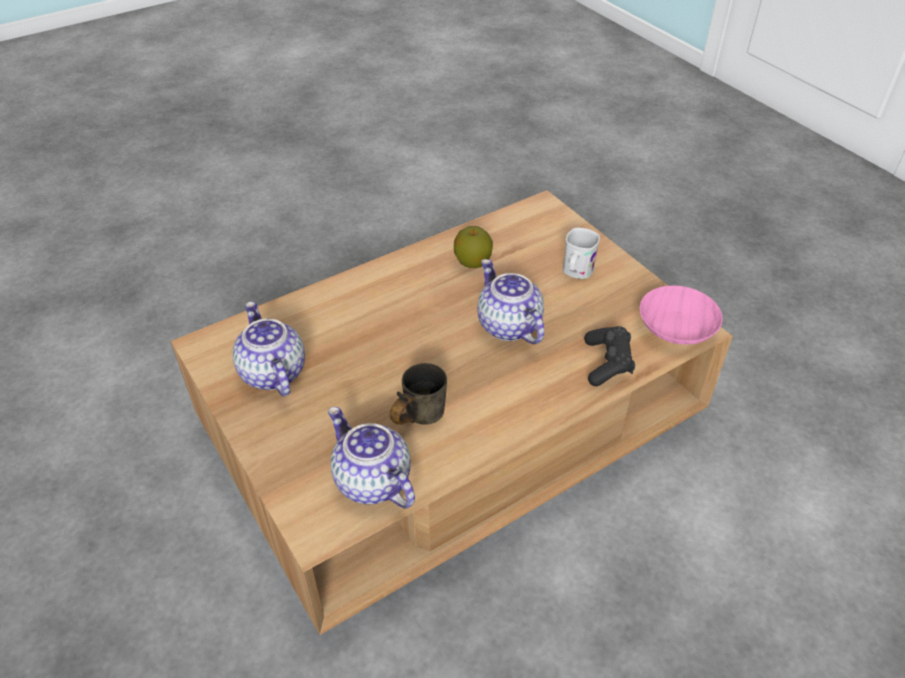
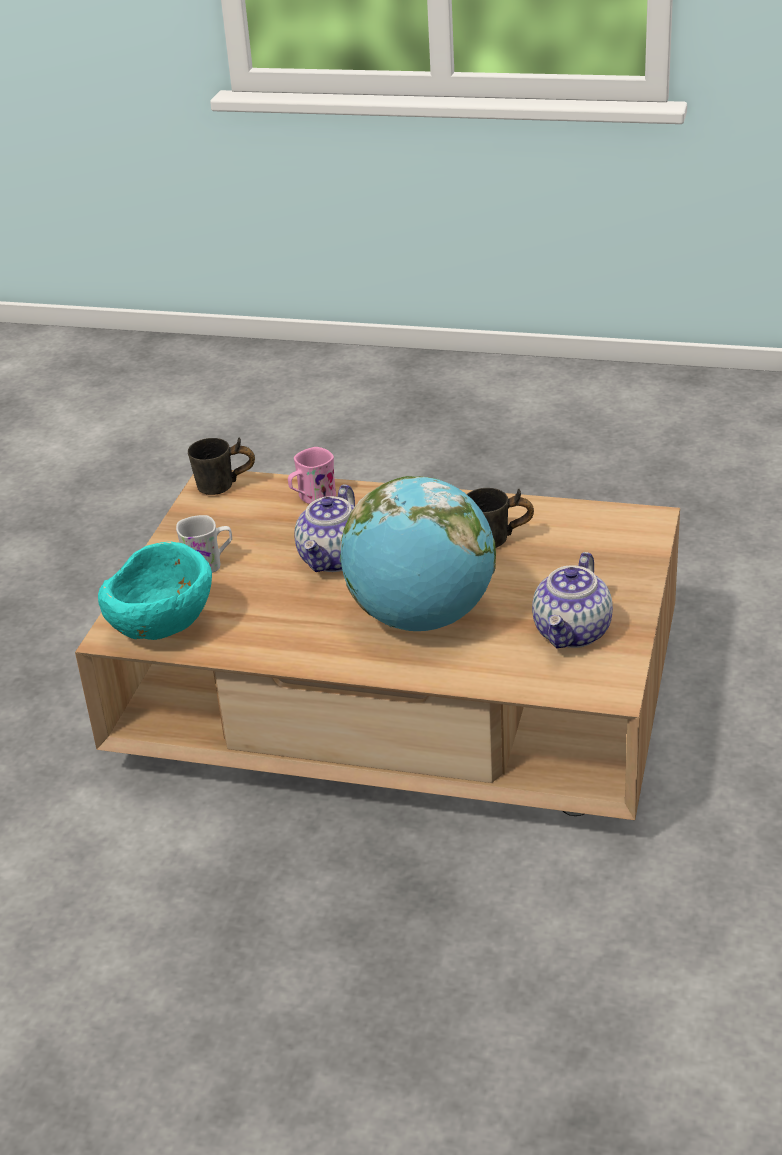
camera: 130 degrees left, 10 degrees down
teapot [328,407,415,509] -> none
apple [454,226,493,268] -> none
black game controller [584,326,635,386] -> pink mug [288,447,336,504]
pink bowl [640,285,723,345] -> grey mug [188,437,255,495]
none -> turquoise bowl [98,541,212,640]
none -> globe [340,476,496,631]

